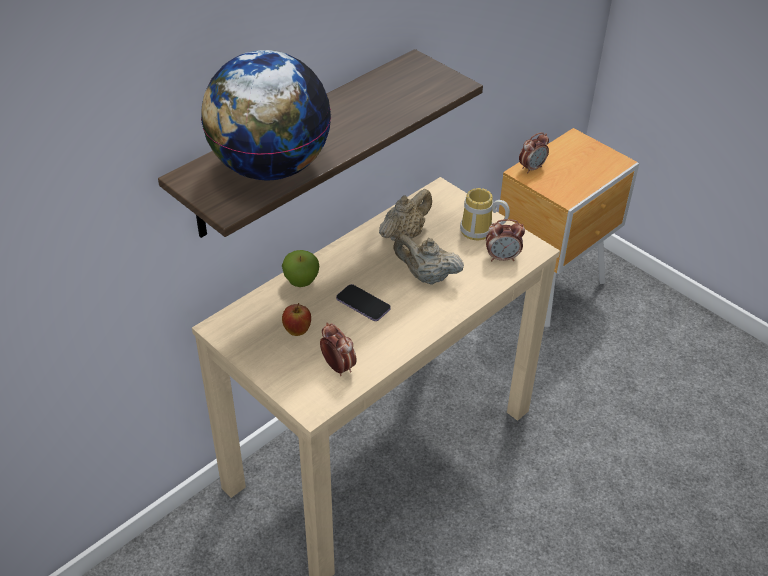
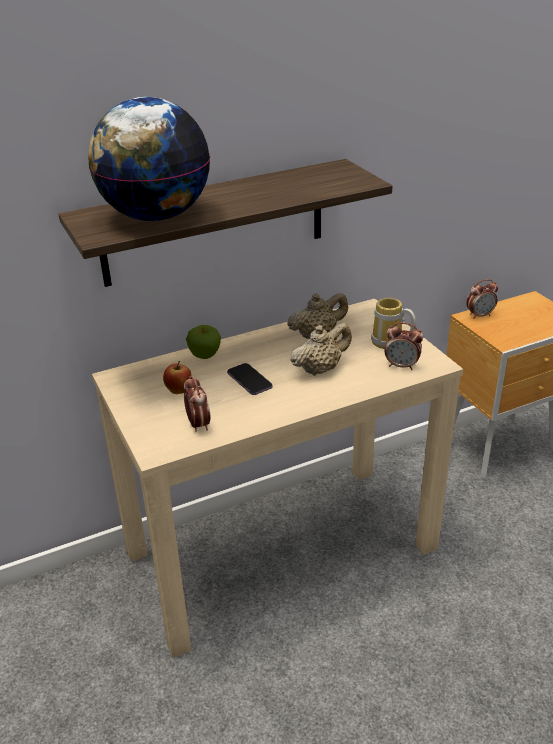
camera: 20 degrees right, 10 degrees down
beige teapot [394,234,464,285] -> beige teapot turned 105 degrees clockwise [291,323,352,376]

